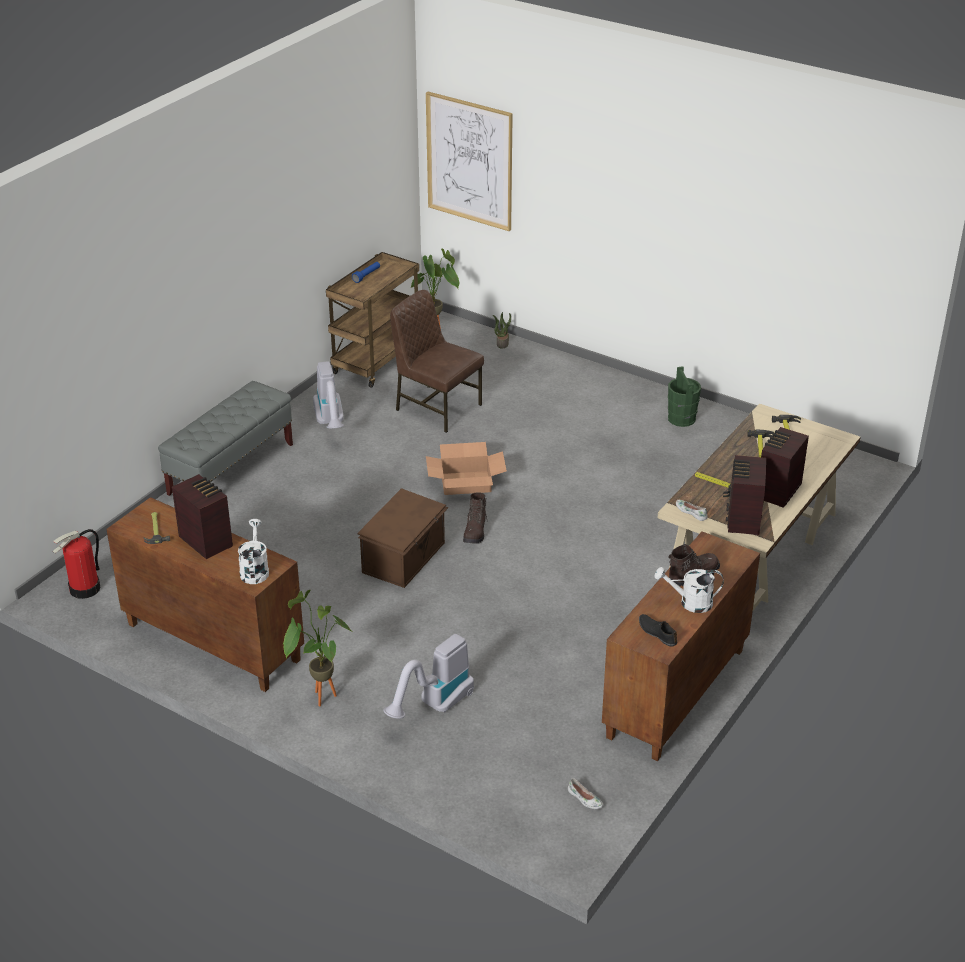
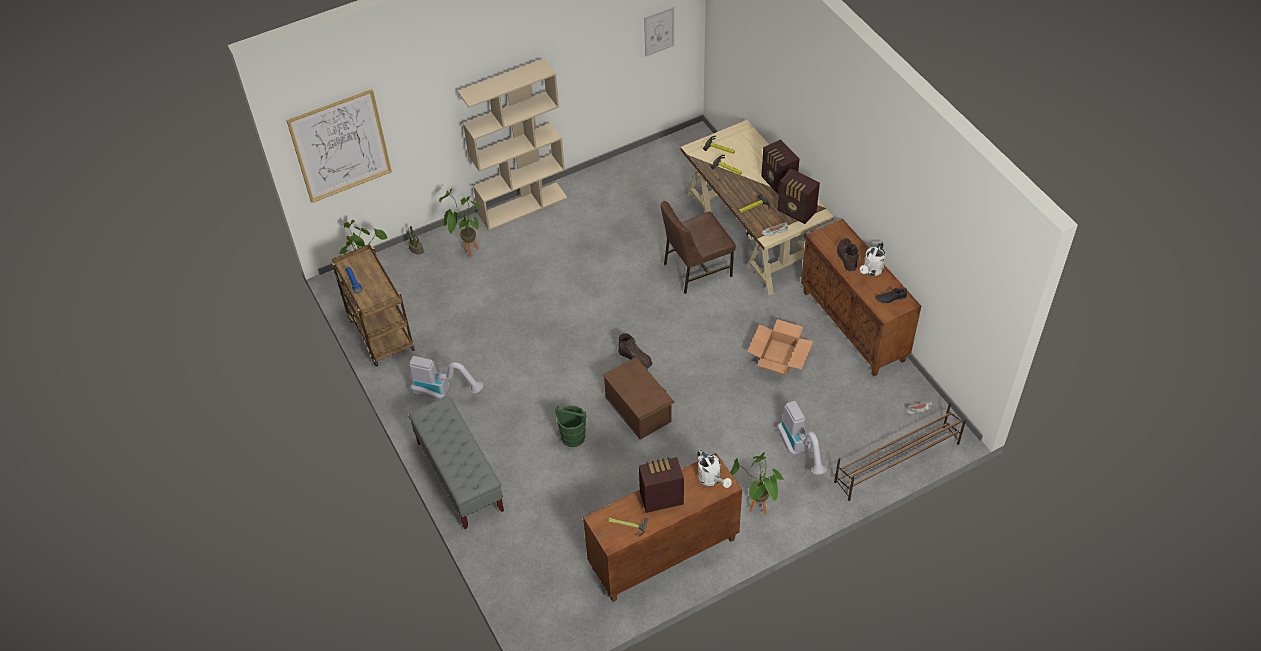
camera: 60 degrees left, 15 degrees up
fire extinguisher [52,529,100,599] -> none
white watering can [238,519,269,584] -> white watering can turned 150 degrees counterclockwise [697,450,732,488]
brown chair [390,290,484,433] -> brown chair moved to [661,201,736,294]
cardboard box [426,442,507,495] -> cardboard box moved to [747,319,813,375]
green bucket [668,366,701,427] -> green bucket moved to [555,406,587,447]
none -> potted plant [439,189,482,258]
none -> beige bookcase [458,59,567,231]
none -> picture [644,7,674,57]
none -> brown shoe rack [834,403,966,501]

